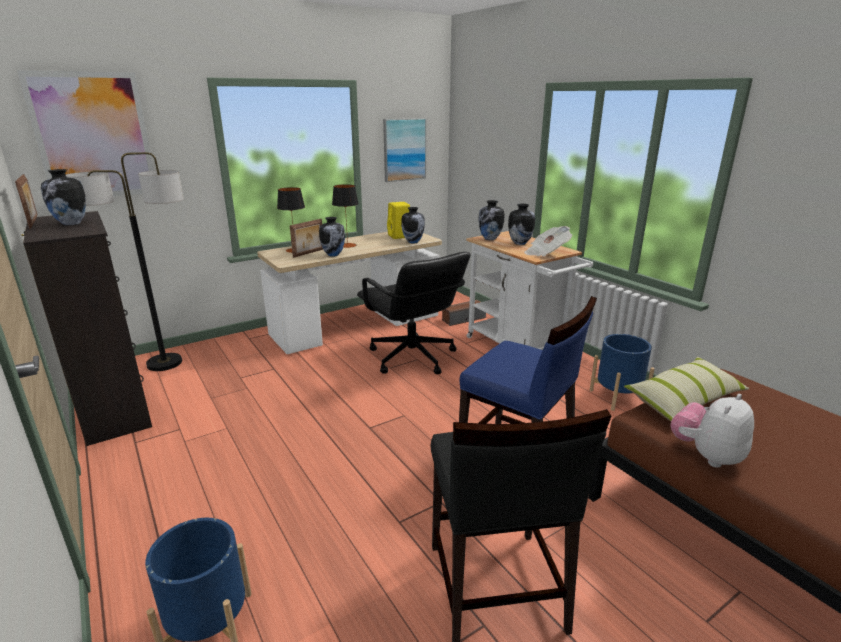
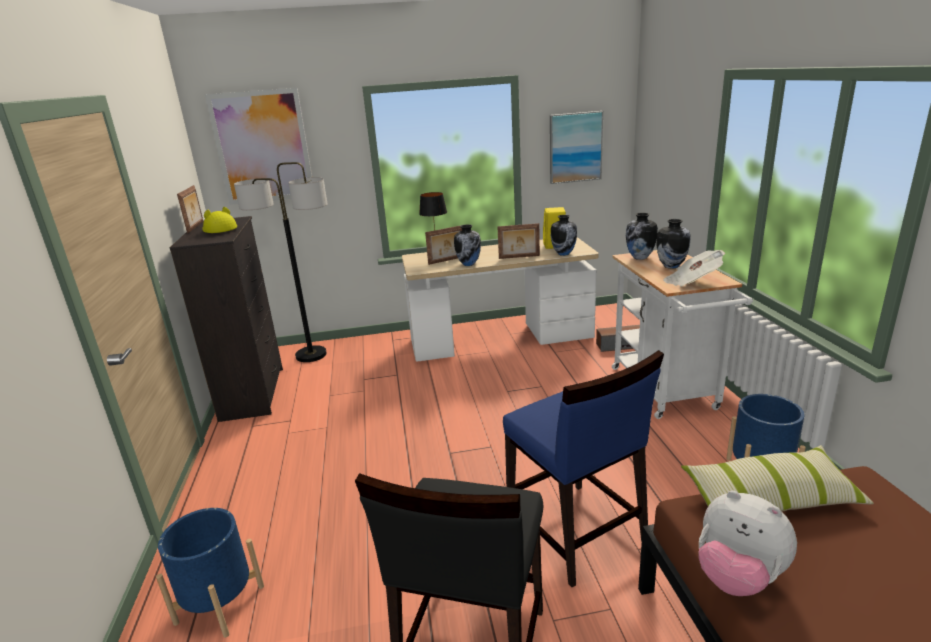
camera: 25 degrees right, 0 degrees up
vase [41,169,86,225] -> yellow hat [202,207,237,233]
table lamp [332,184,359,248] -> none
black office chair [357,252,470,374] -> none
plush toy [671,394,754,468] -> plush toy turned 120 degrees counterclockwise [698,491,797,596]
none -> picture frame [497,223,540,259]

